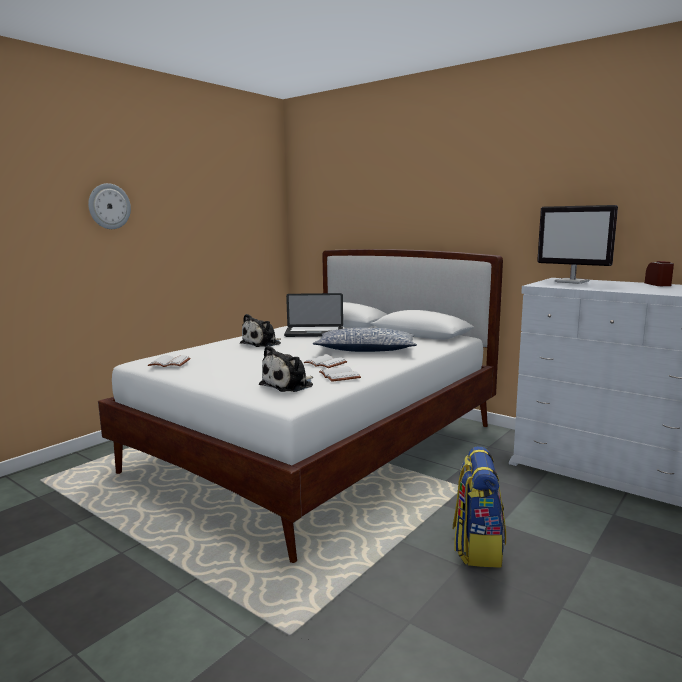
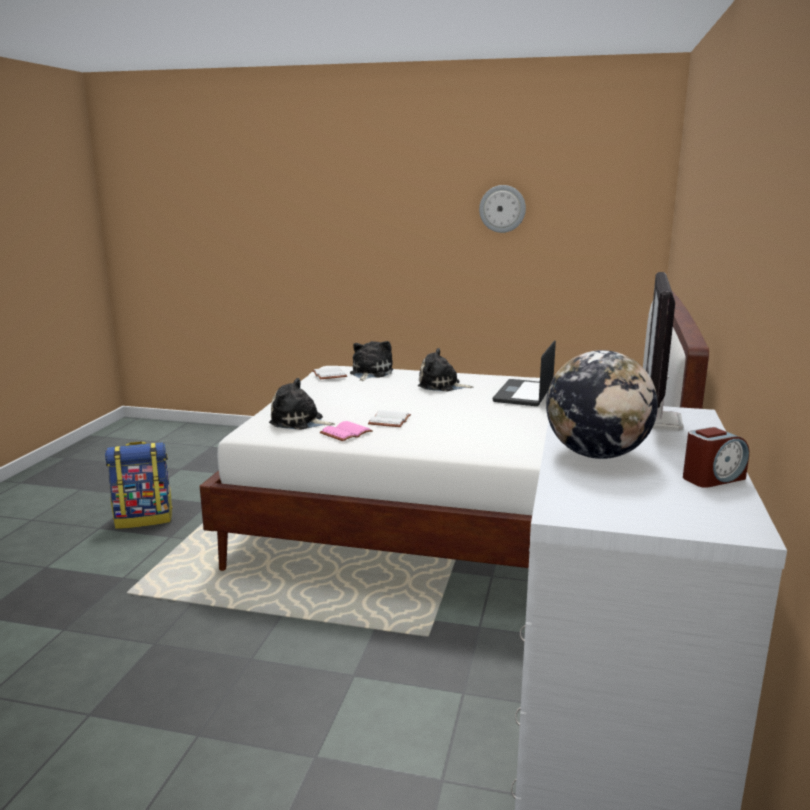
camera: 65 degrees right, 5 degrees up
wall clock [88,183,131,229] -> wall clock moved to [479,185,526,233]
laptop [284,293,343,337] -> laptop turned 45 degrees clockwise [493,340,556,406]
pillow [313,328,417,352] -> none
white book [319,367,361,382] -> pink book [320,421,373,441]
backpack [453,446,506,568] -> backpack moved to [105,441,173,529]
none -> plush toy [350,341,393,381]
none -> globe [546,350,658,459]

